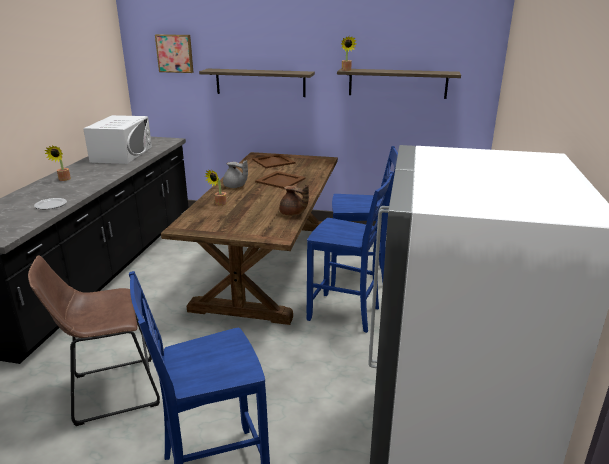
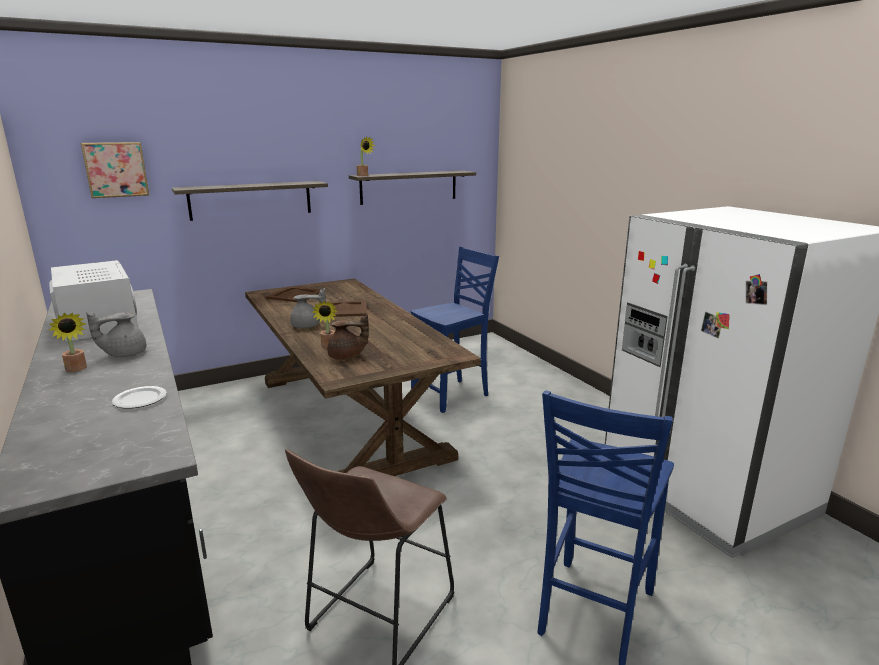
camera: 40 degrees left, 5 degrees down
brown teapot [279,185,309,216] -> brown teapot moved to [328,314,369,360]
blue chair [307,171,394,333] -> none
none -> grey teapot [86,312,146,357]

